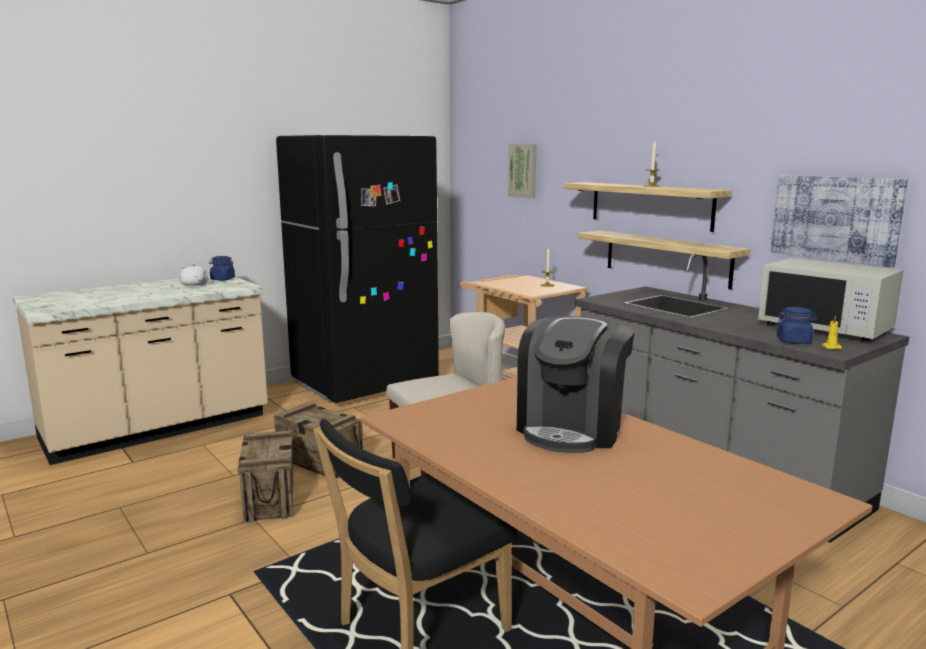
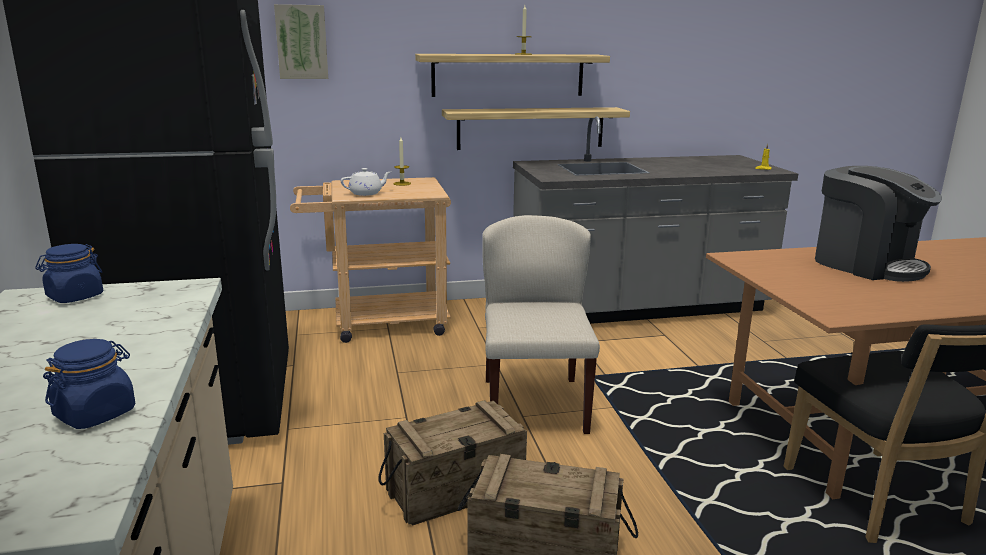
camera: 65 degrees left, 5 degrees up
white teapot [179,263,208,286] -> white teapot moved to [341,168,391,196]
white microwave [758,258,904,343] -> none
picture [770,175,908,268] -> none
blue jar [776,307,818,344] -> blue jar moved to [43,339,136,429]

